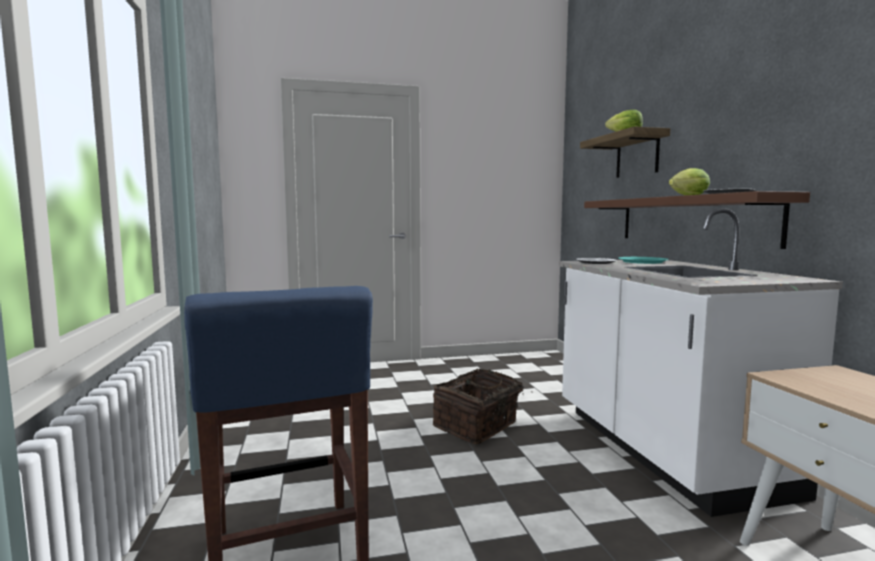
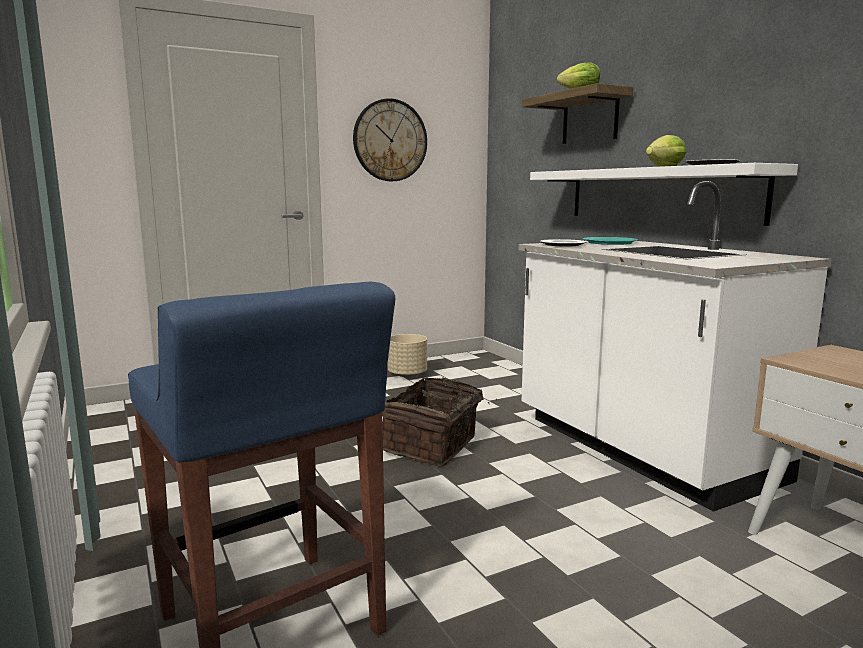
camera: 15 degrees left, 5 degrees up
brown shelf [584,191,810,249] -> white shelf [530,163,798,226]
none -> wall clock [353,98,427,181]
none -> beige planter [388,334,427,377]

